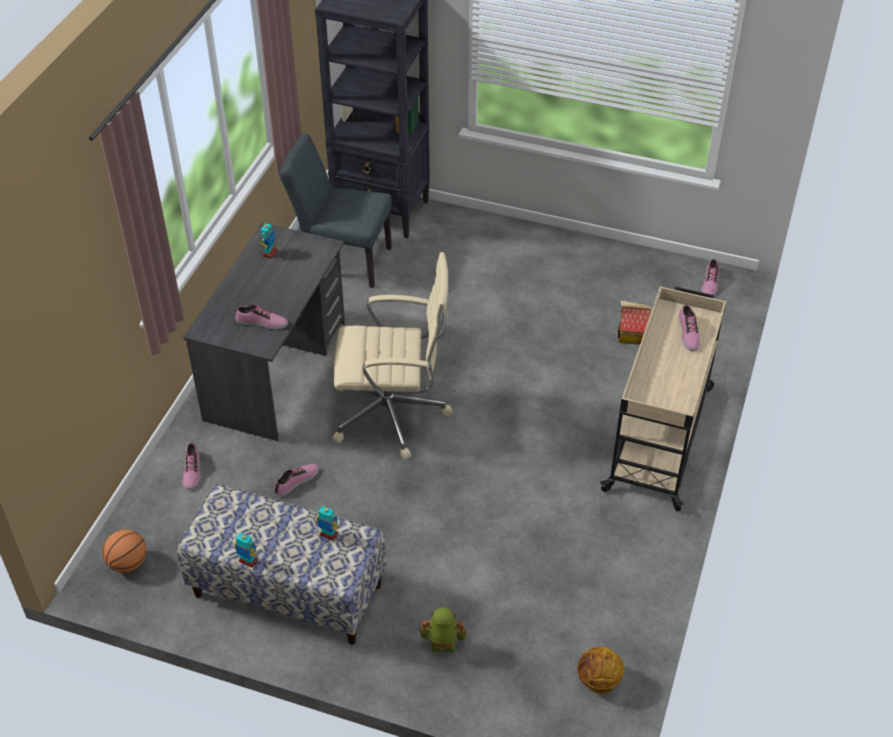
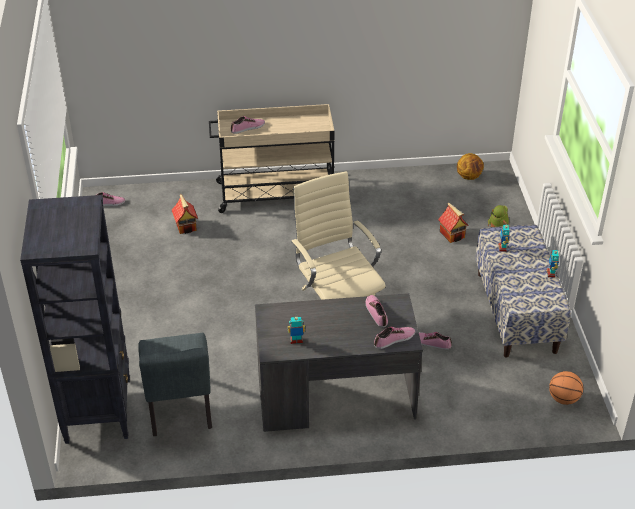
camera: 115 degrees left, 5 degrees down
shoe [182,443,201,490] -> shoe moved to [374,327,415,349]
none -> toy house [438,202,469,243]

